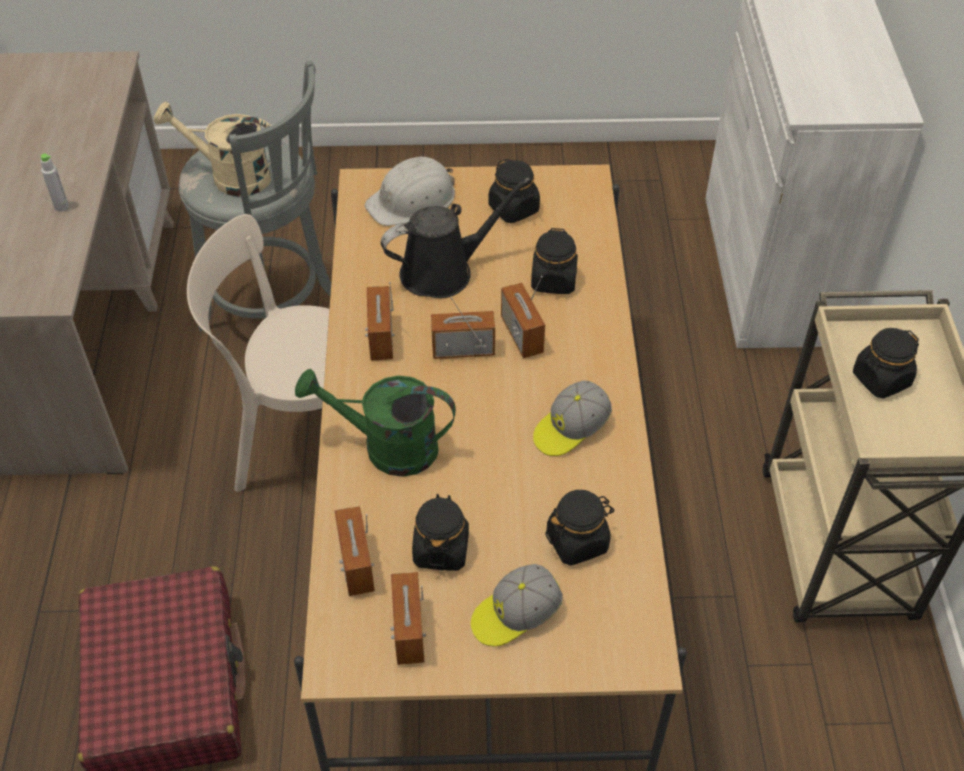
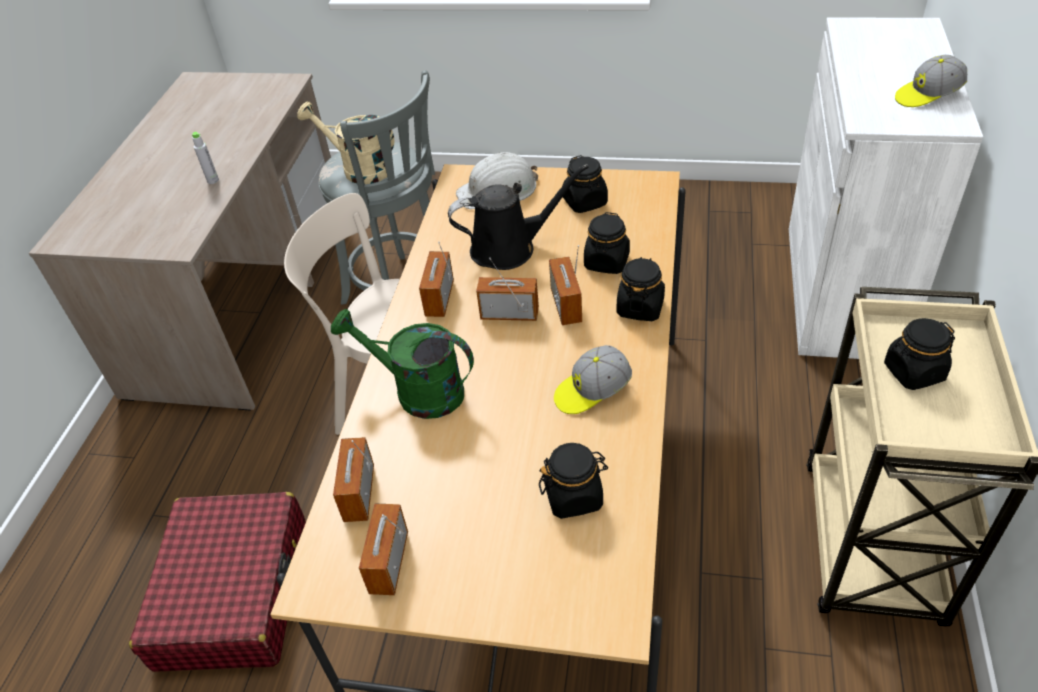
camera: 15 degrees right, 5 degrees down
black jar [412,494,469,571] -> black jar moved to [617,257,665,321]
cap [471,564,563,646] -> cap moved to [895,55,967,107]

